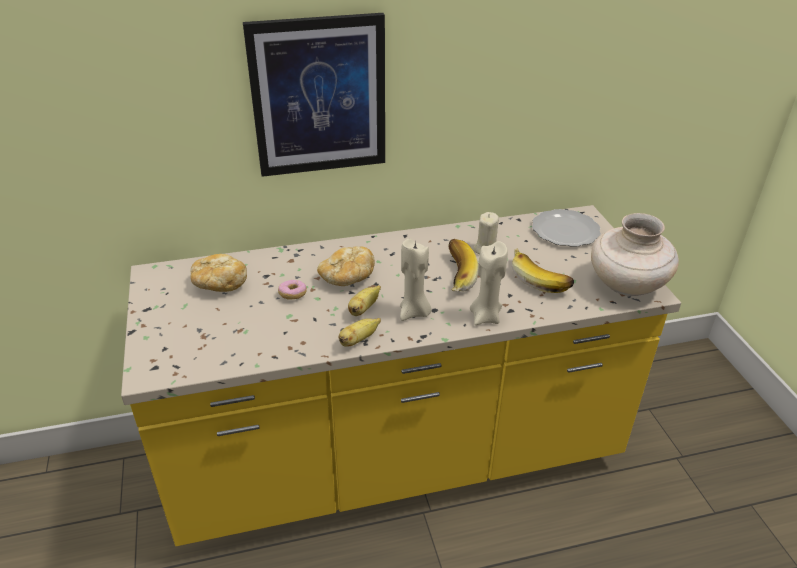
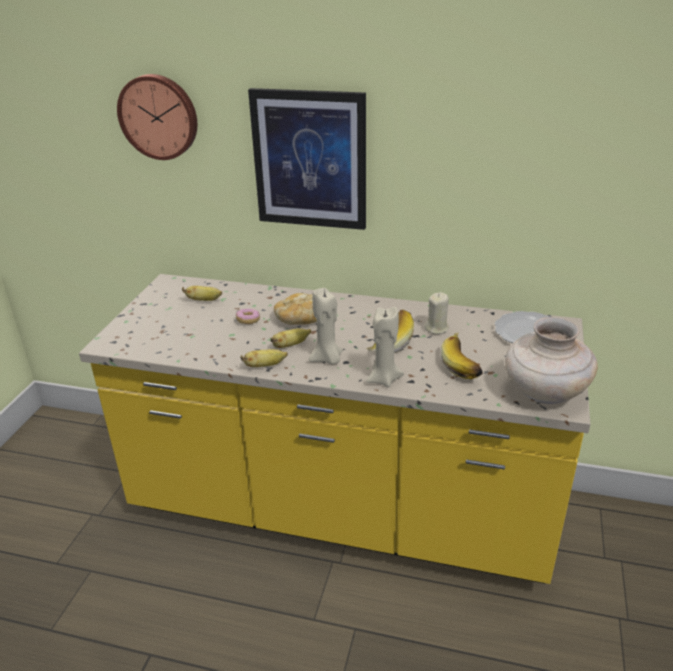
camera: 30 degrees right, 5 degrees down
bread [190,254,247,292] -> banana [182,286,222,301]
none -> wall clock [117,74,197,160]

